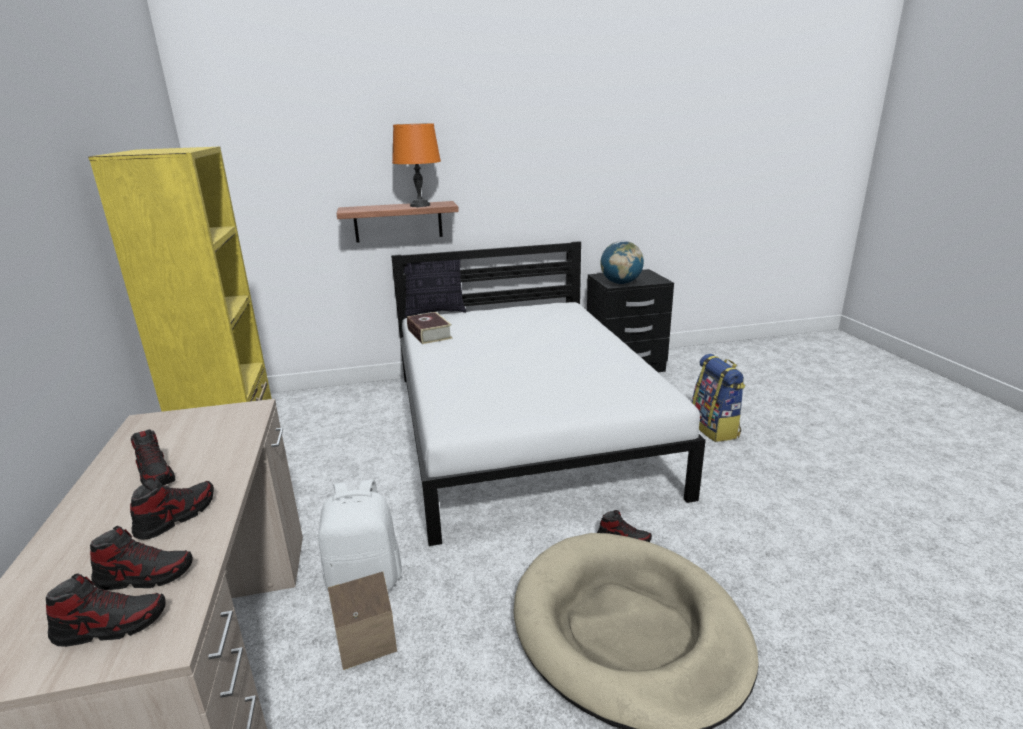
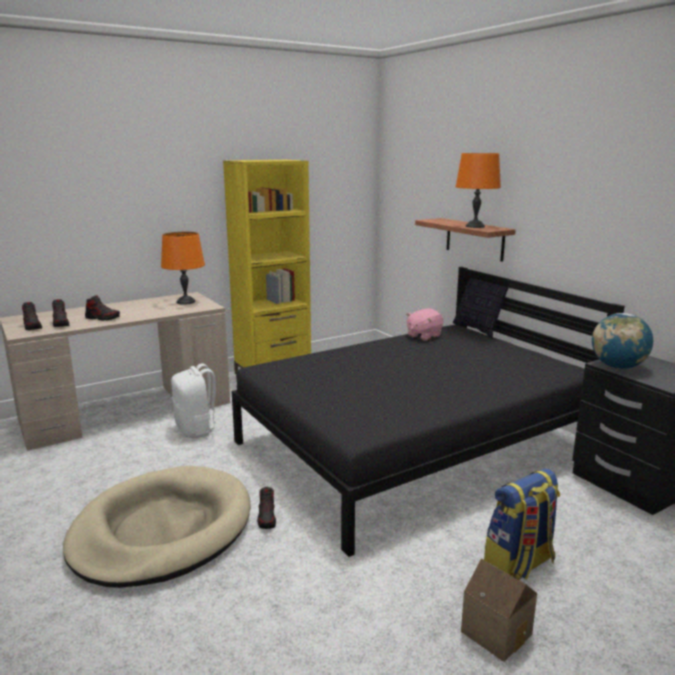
camera: 70 degrees right, 5 degrees down
shoe [131,429,176,485] -> none
toy house [328,572,397,670] -> toy house moved to [461,558,537,662]
white bed [391,241,706,546] -> black bed [232,267,625,557]
book [407,312,453,344] -> pink plush toy [406,308,444,341]
none -> orange table lamp [161,232,205,305]

